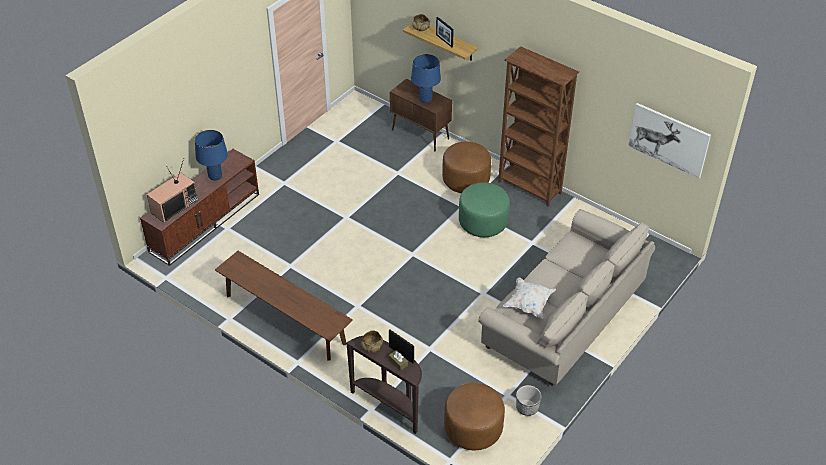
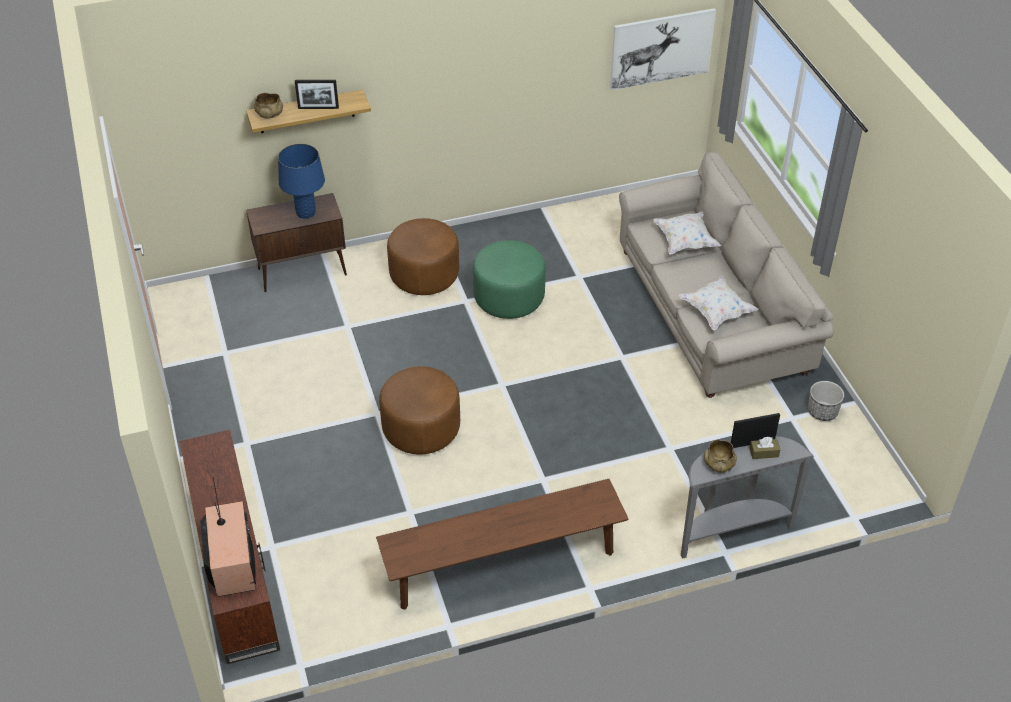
camera: 55 degrees left, 0 degrees up
blue table lamp [195,130,228,181] -> none
brown console table [345,336,422,434] -> grey console table [681,436,814,559]
brown ottoman [444,383,505,450] -> brown ottoman moved to [379,366,460,455]
brown bookcase [498,46,579,207] -> none
none -> white pillow [654,211,721,255]

